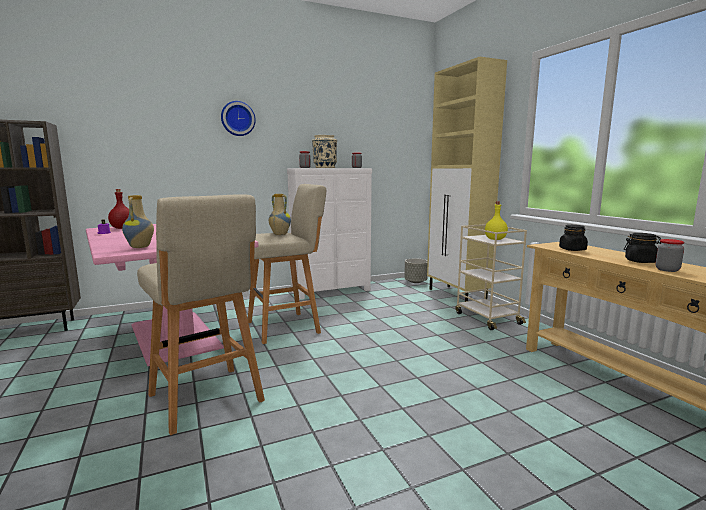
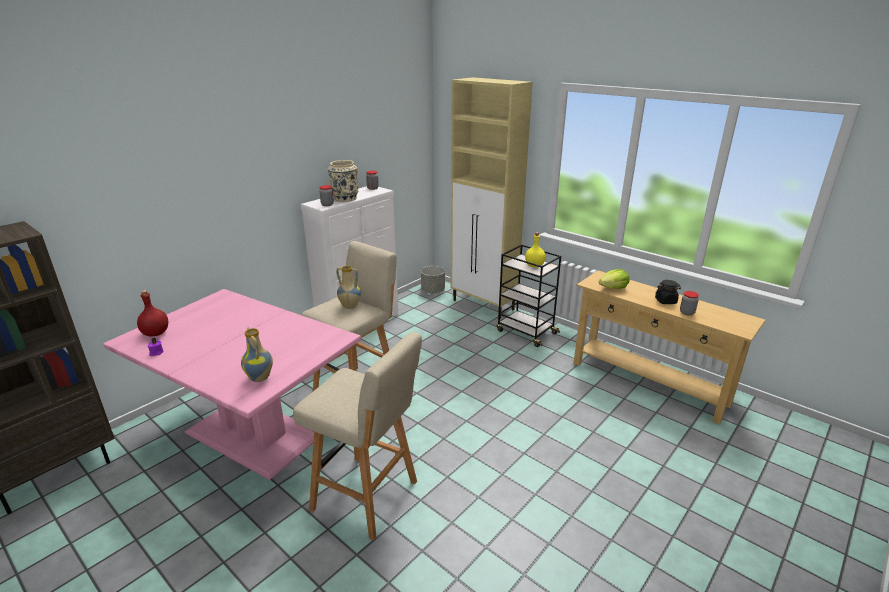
camera: 25 degrees left, 15 degrees up
wall clock [221,101,256,136] -> none
beige cart [455,224,527,330] -> black cart [497,244,561,347]
black jar [559,225,588,251] -> lettuce [599,269,630,289]

